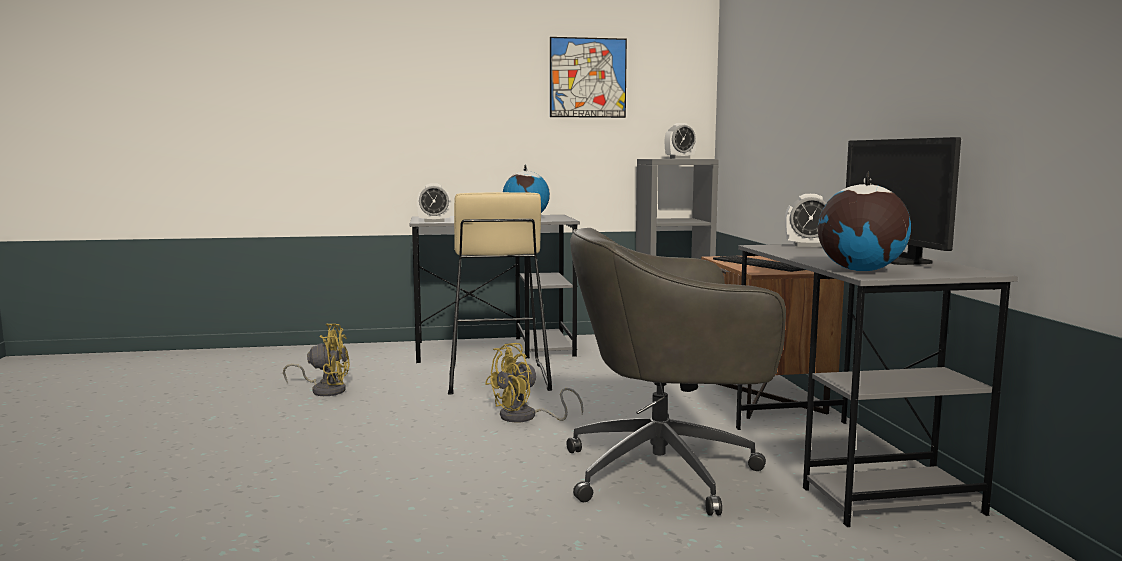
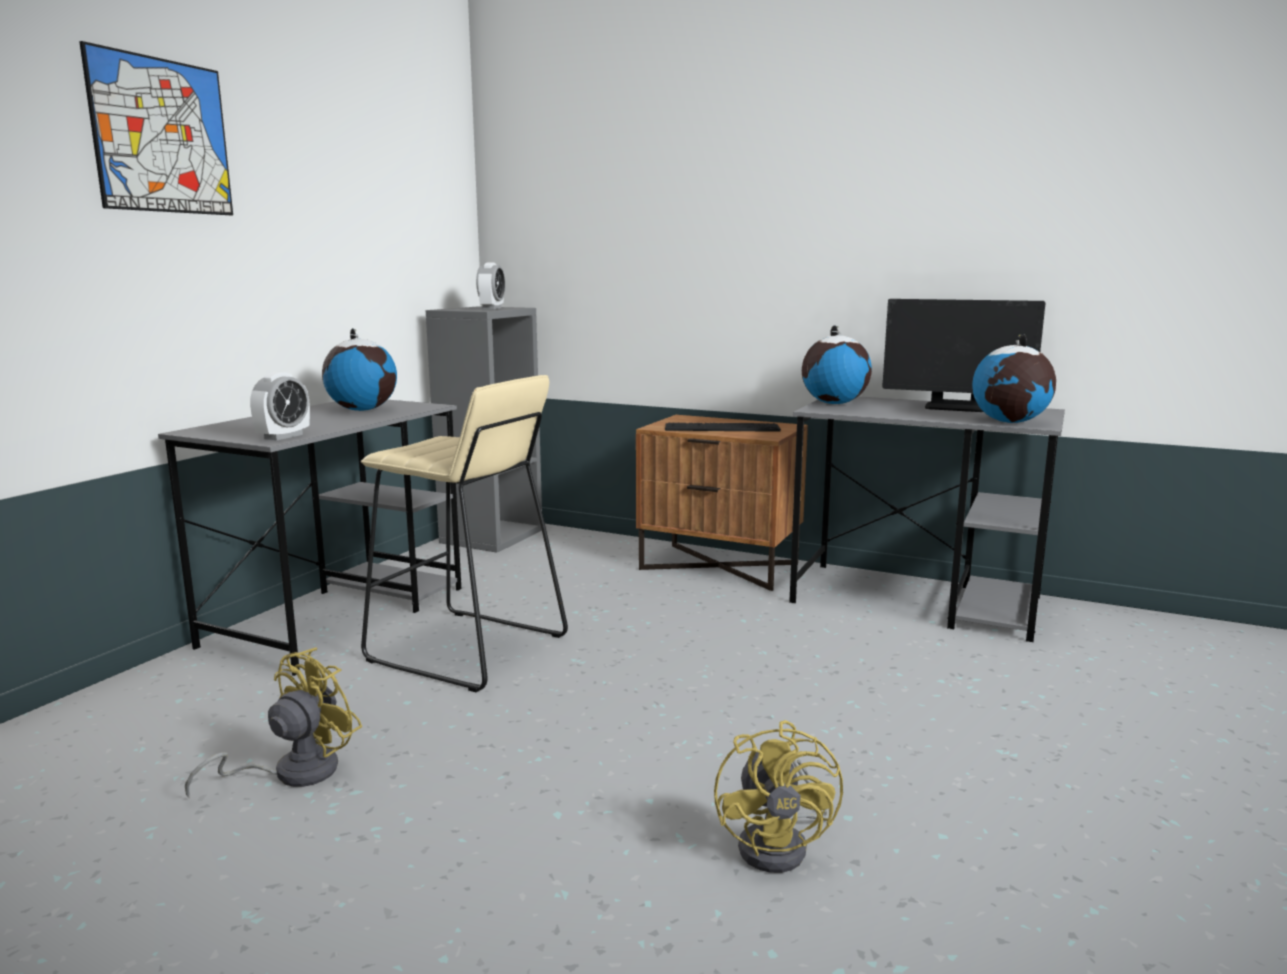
camera: 55 degrees left, 5 degrees up
yellow fan [485,343,583,423] -> yellow fan moved to [714,720,843,873]
picture [550,37,627,118] -> picture moved to [79,41,233,215]
grey office chair [566,228,786,516] -> none
alarm clock [785,194,826,247] -> globe [802,325,872,404]

